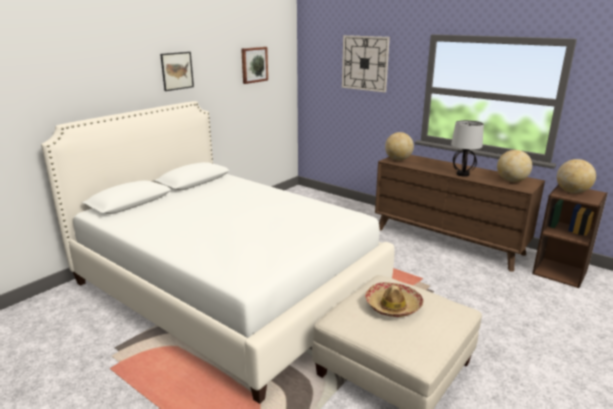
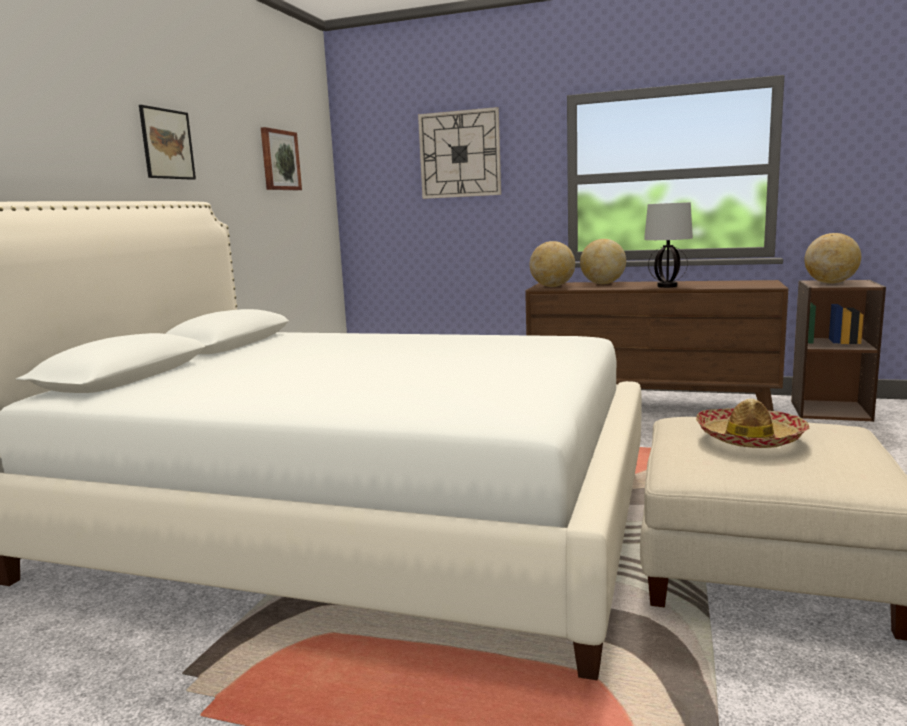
camera: 20 degrees left, 10 degrees down
globe [497,150,532,182] -> globe moved to [580,239,626,284]

